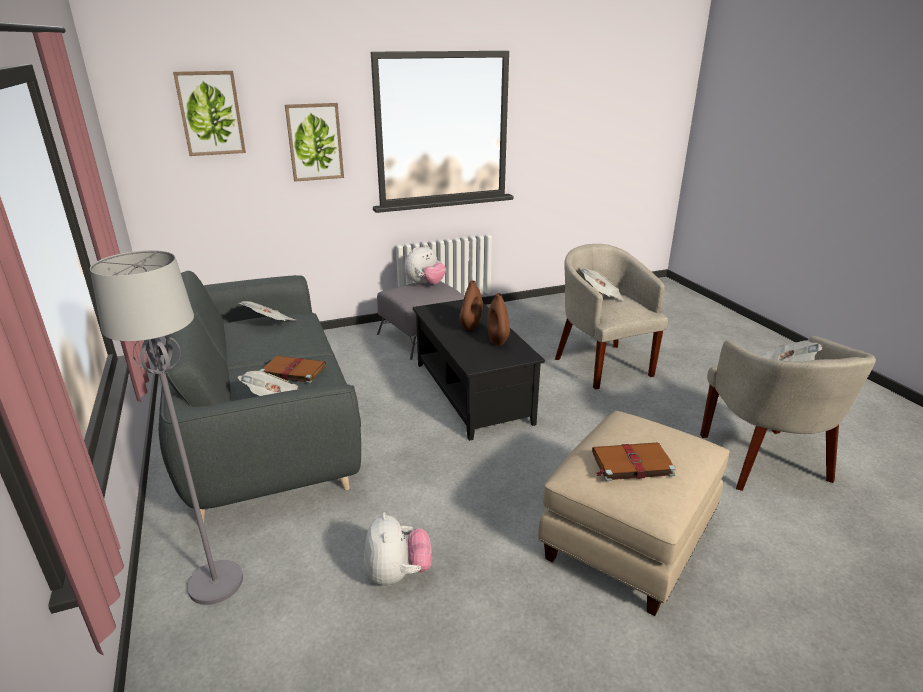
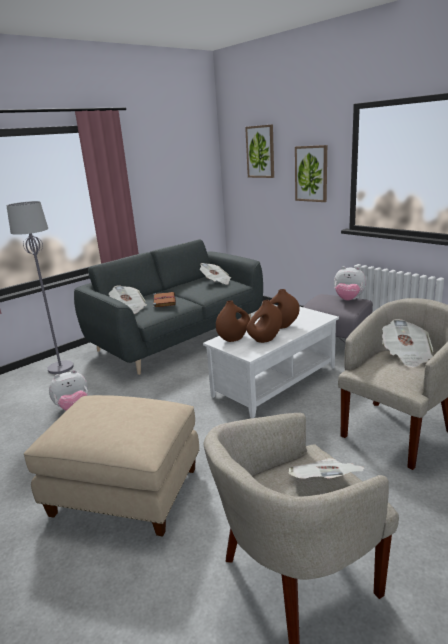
camera: 70 degrees right, 5 degrees down
black coffee table [413,299,545,441] -> white coffee table [203,306,339,418]
brown book [592,443,676,481] -> none
none -> brown vase [216,300,250,342]

